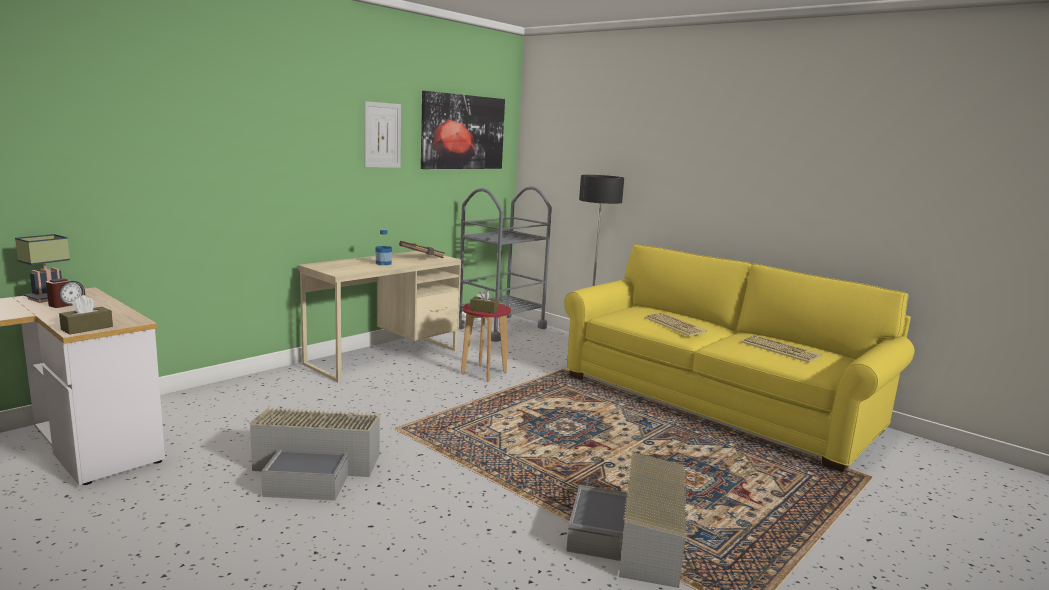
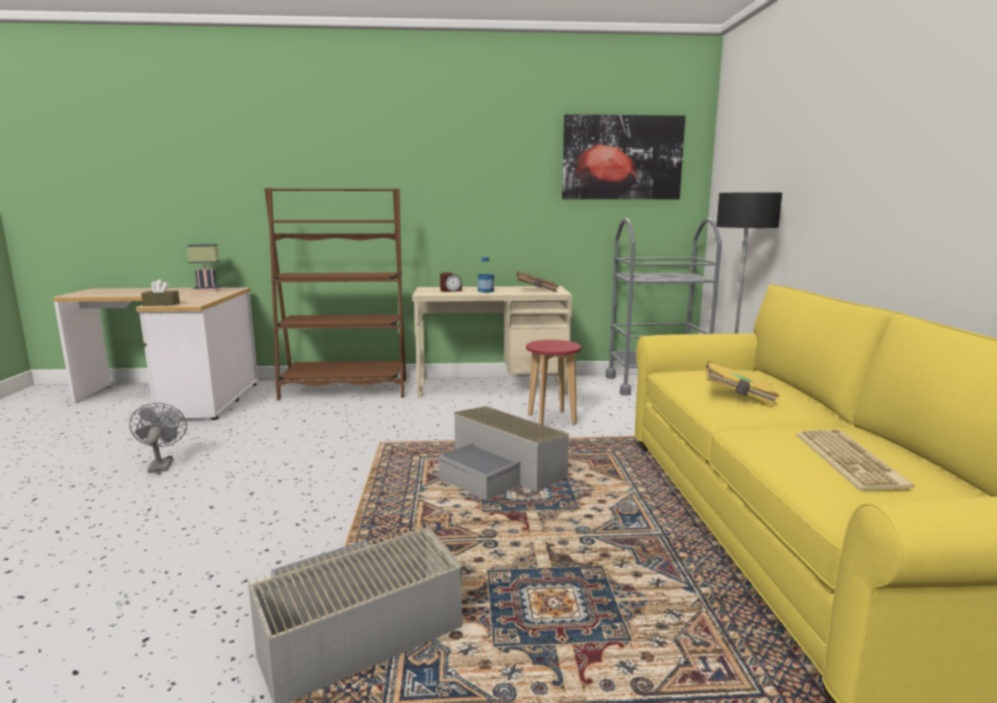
camera: 45 degrees right, 0 degrees up
alarm clock [46,278,85,308] -> alarm clock moved to [440,272,462,292]
grey storage box [250,407,380,501] -> grey storage box moved to [439,406,570,501]
picture [364,101,401,168] -> none
brown tissue box [470,289,499,313] -> none
keyboard [645,313,707,336] -> yellow book [705,361,779,405]
none -> grey fan [129,403,187,473]
none -> brown bookcase [265,188,406,400]

